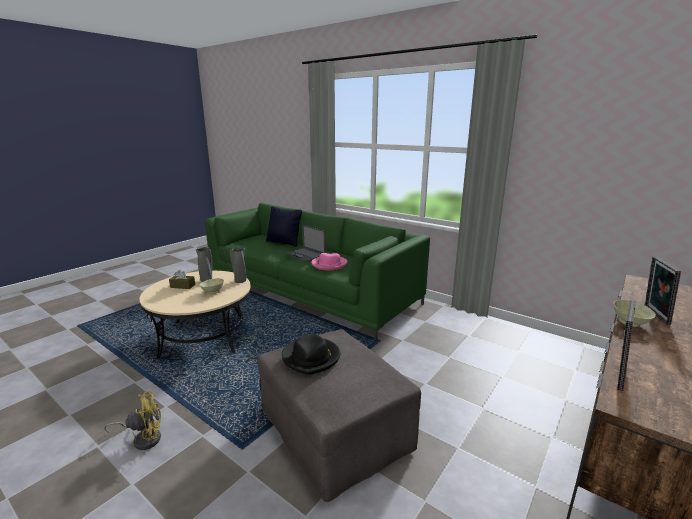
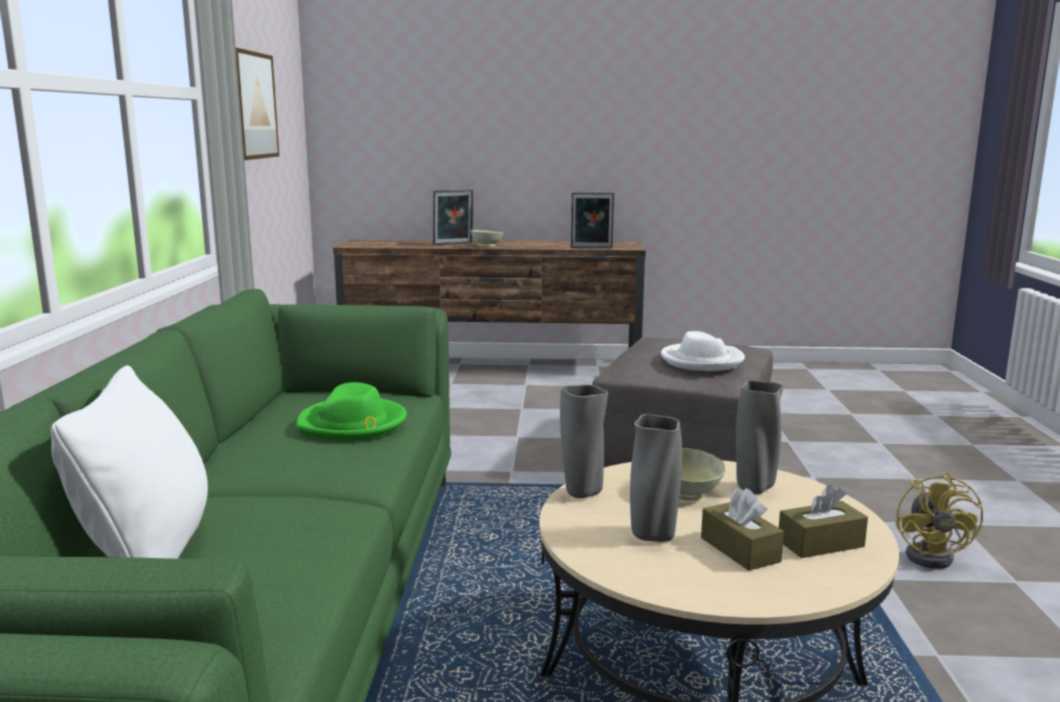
camera: 125 degrees left, 5 degrees down
yellow fan [104,391,161,450] -> yellow fan turned 120 degrees counterclockwise [896,472,983,569]
black pillow [266,206,302,247] -> white pillow [51,365,208,559]
black hat [282,334,341,375] -> white hat [661,331,745,371]
laptop [285,225,326,262] -> none
pink hat [311,253,347,270] -> green hat [296,382,407,441]
none -> picture [236,48,279,160]
none -> grey vase [736,380,784,494]
none -> brown tissue box [779,485,868,558]

